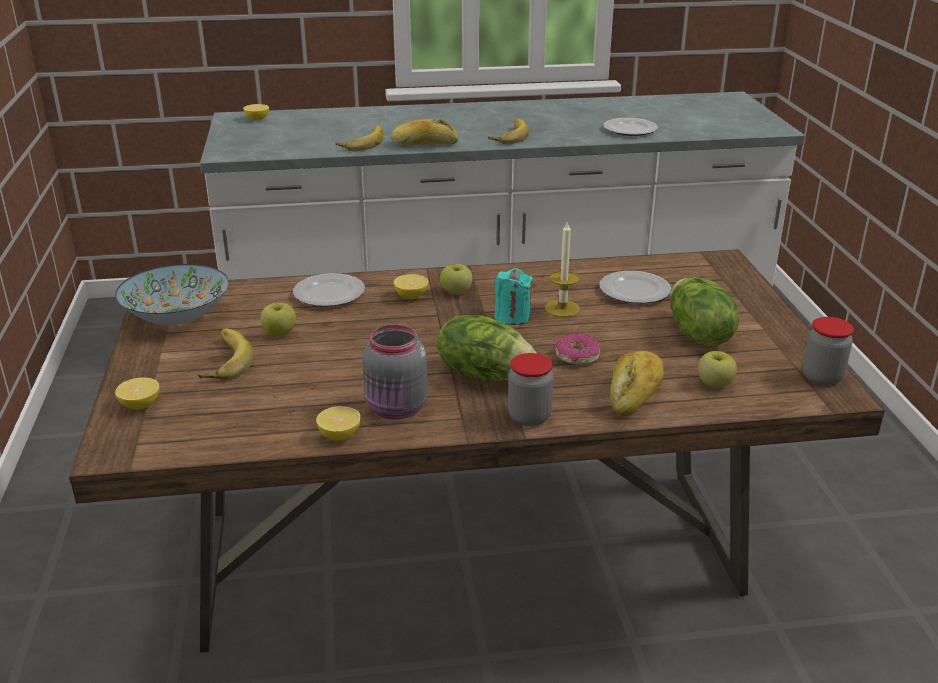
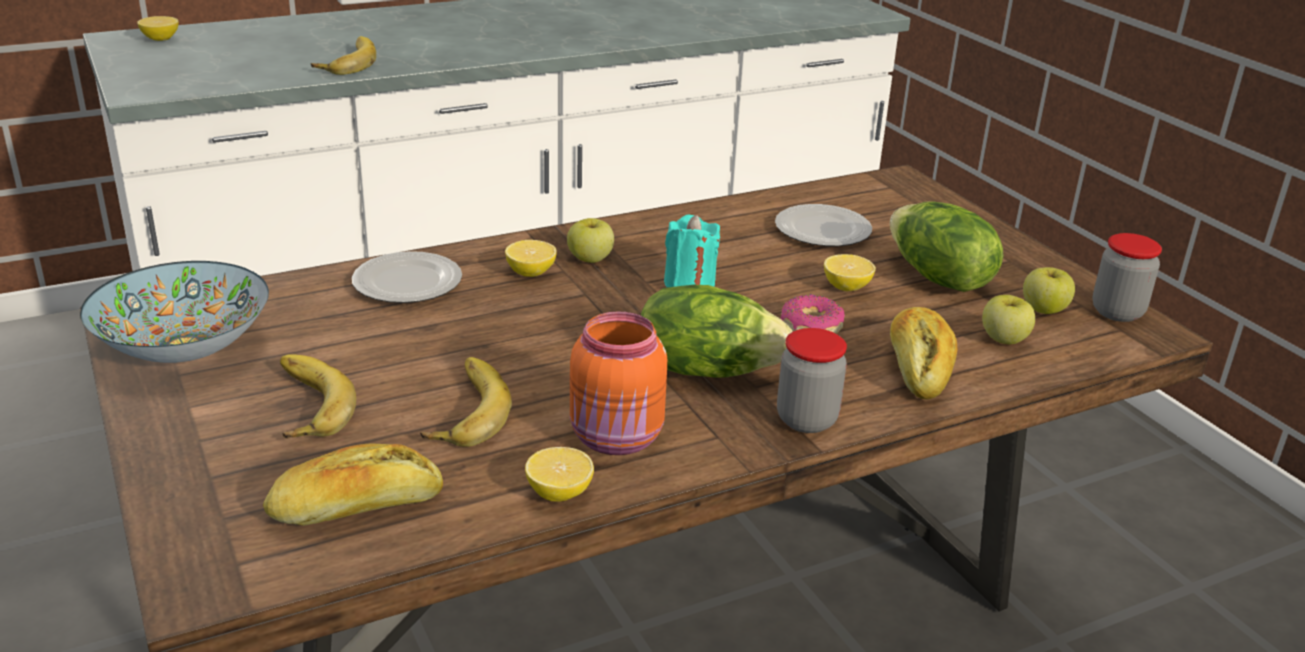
camera: 20 degrees left, 0 degrees up
lemon [115,377,159,410] -> lemon moved to [824,254,876,291]
apple [261,303,296,336] -> apple moved to [1023,267,1075,314]
grey jar [362,325,428,420] -> orange jar [570,311,667,455]
bread [391,118,458,145] -> bread moved to [263,444,443,526]
banana [488,119,529,144] -> banana moved to [420,357,512,447]
candle [545,220,580,317] -> none
plate [603,118,658,136] -> none

